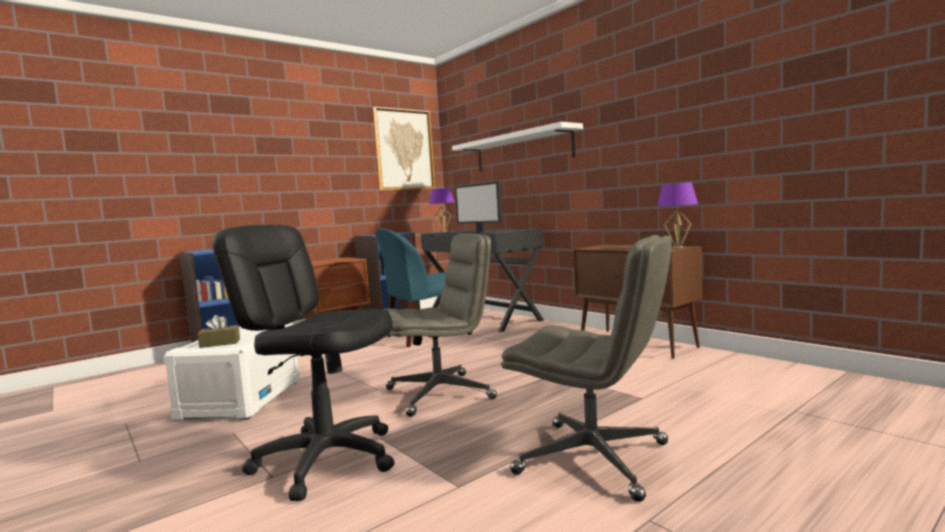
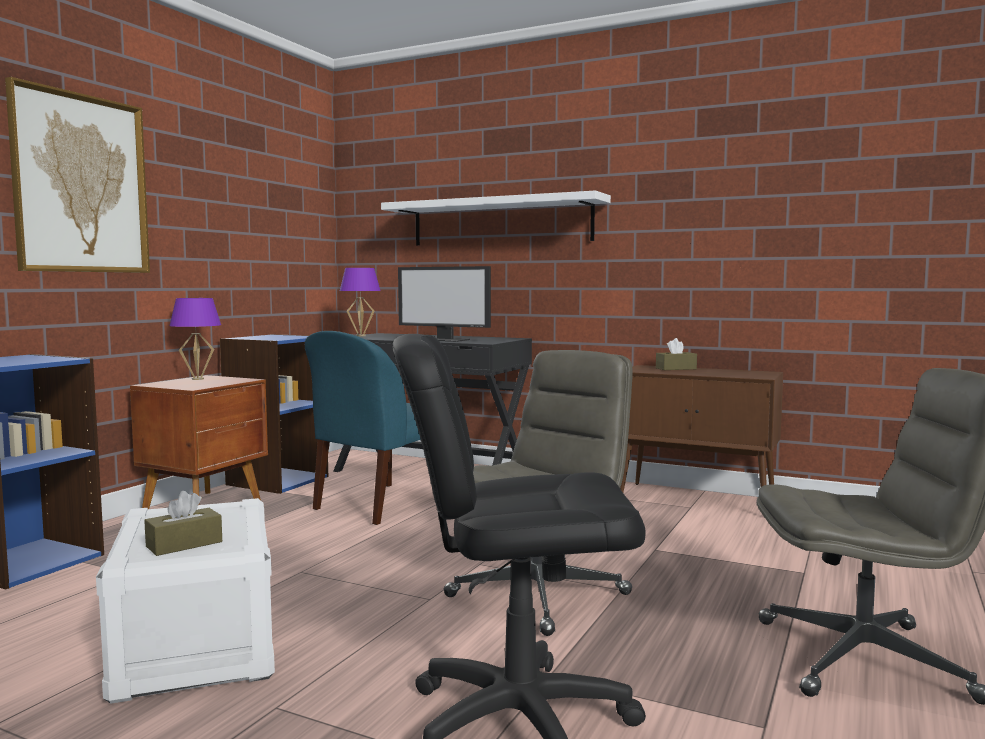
camera: 25 degrees left, 0 degrees up
picture [373,107,435,190] -> picture moved to [5,77,150,273]
purple table lamp [657,182,698,248] -> purple table lamp moved to [170,298,221,380]
none -> brown tissue box [656,338,697,370]

